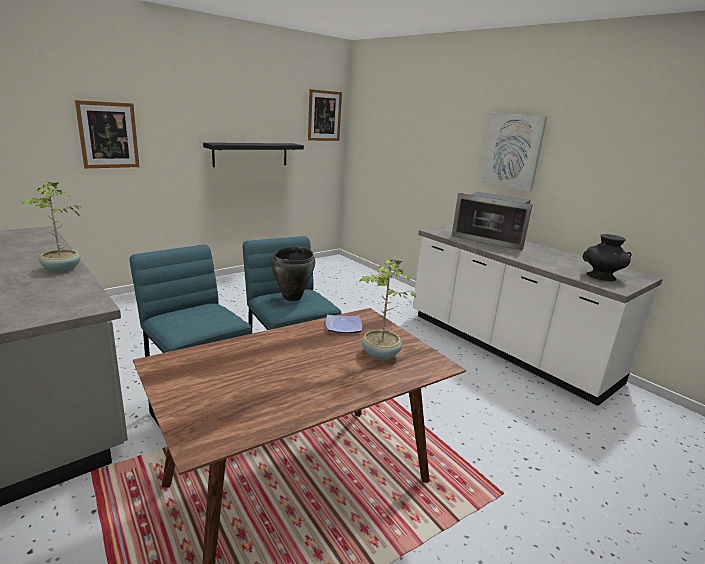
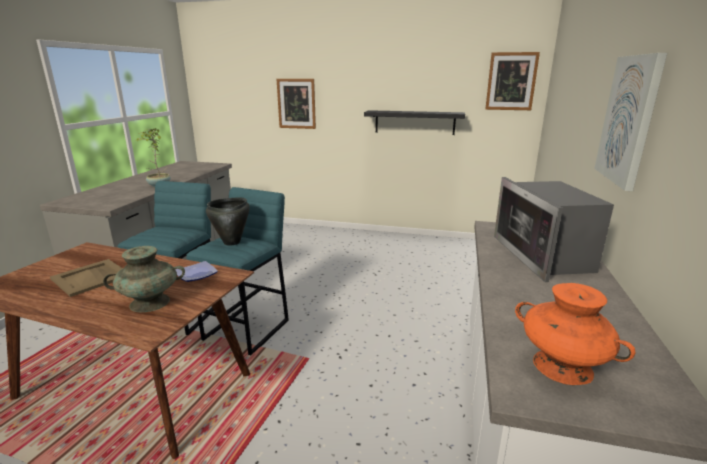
camera: 55 degrees right, 0 degrees up
potted plant [360,258,416,360] -> turquoise vase [103,246,185,312]
black vase [583,234,631,281] -> orange vase [515,283,635,385]
none -> beige tray [50,259,123,297]

